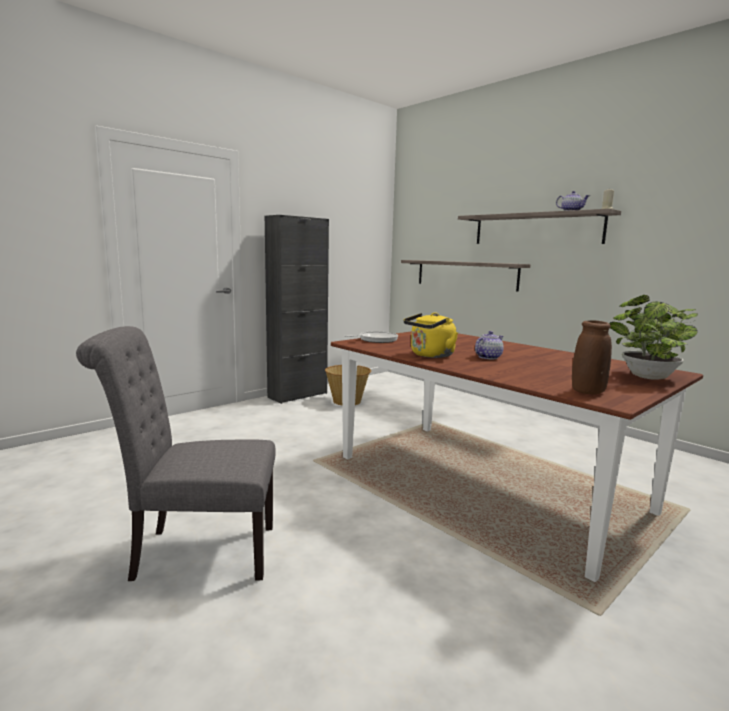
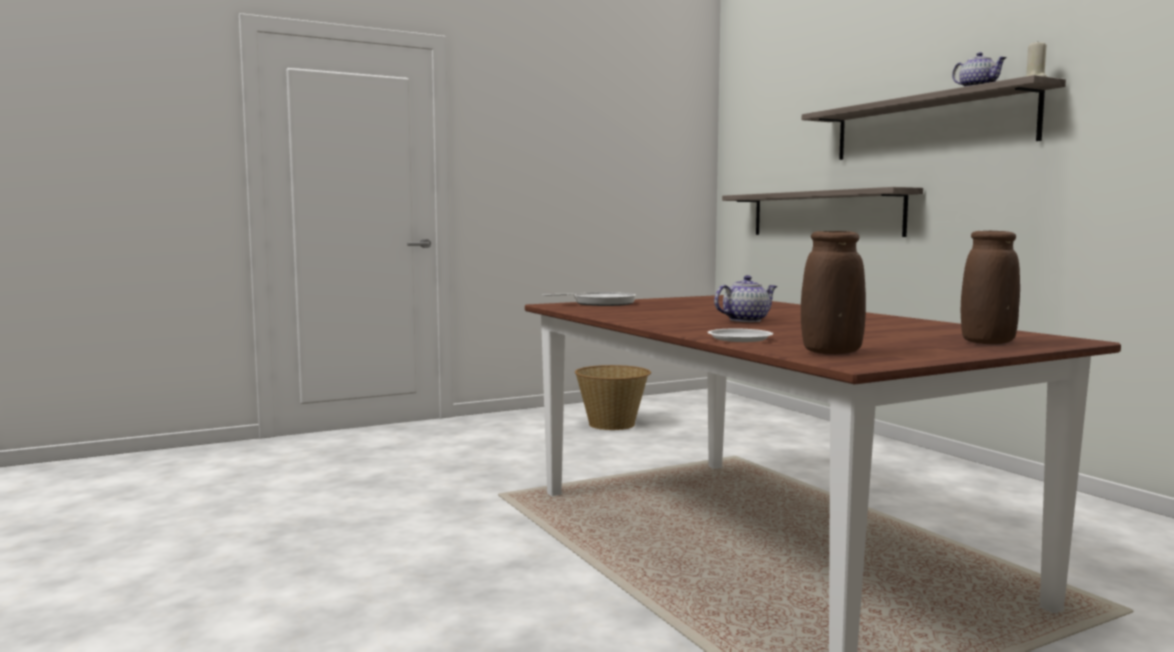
camera: 15 degrees right, 5 degrees down
grey chair [76,326,276,581] -> none
black cabinet [265,215,329,404] -> none
yellow kettle [403,312,458,358] -> none
potted plant [609,295,698,380] -> brown vase [961,231,1020,344]
none -> white plate [707,329,773,342]

